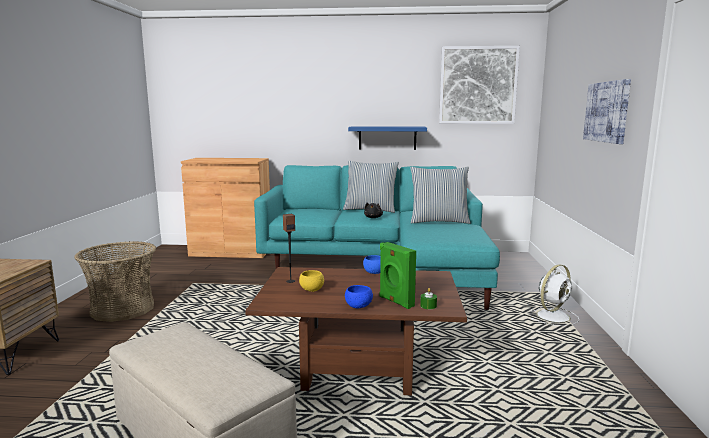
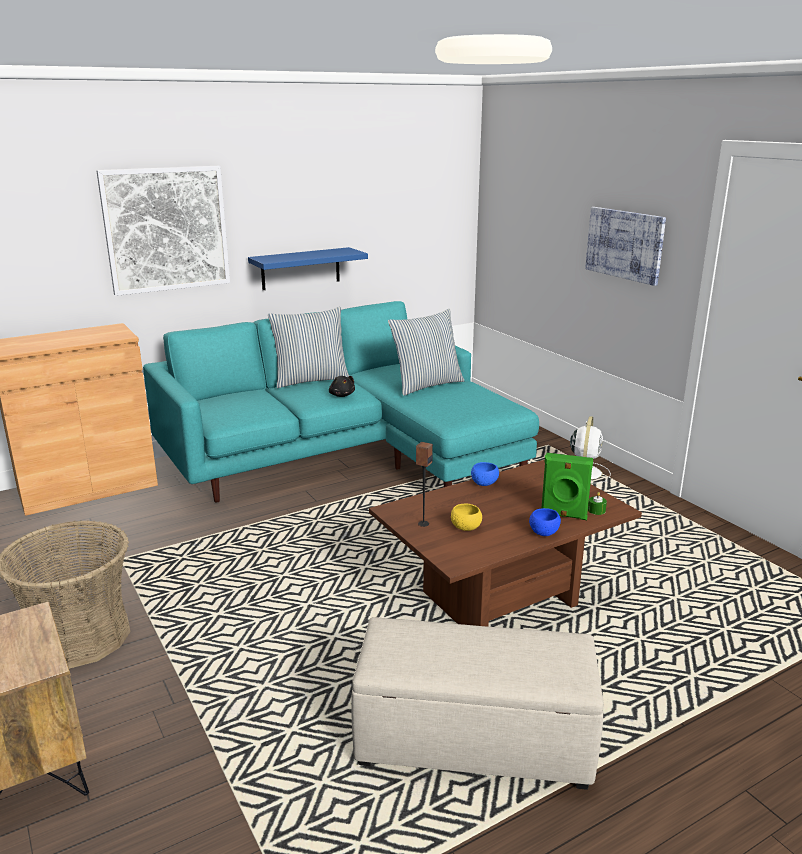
camera: 35 degrees left, 10 degrees up
picture [439,46,520,124] -> picture moved to [96,166,230,296]

